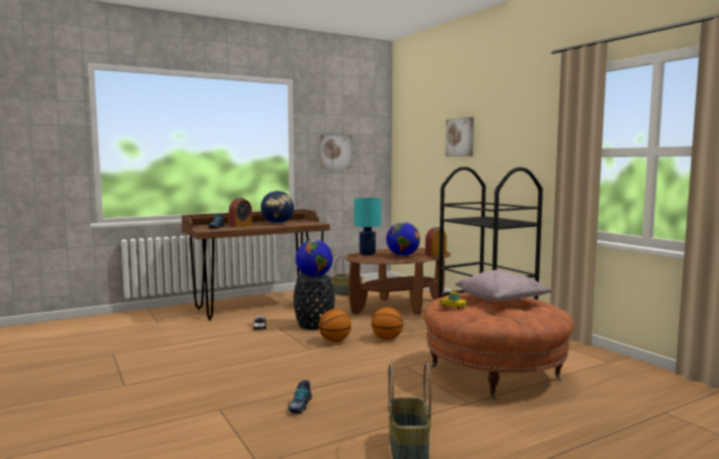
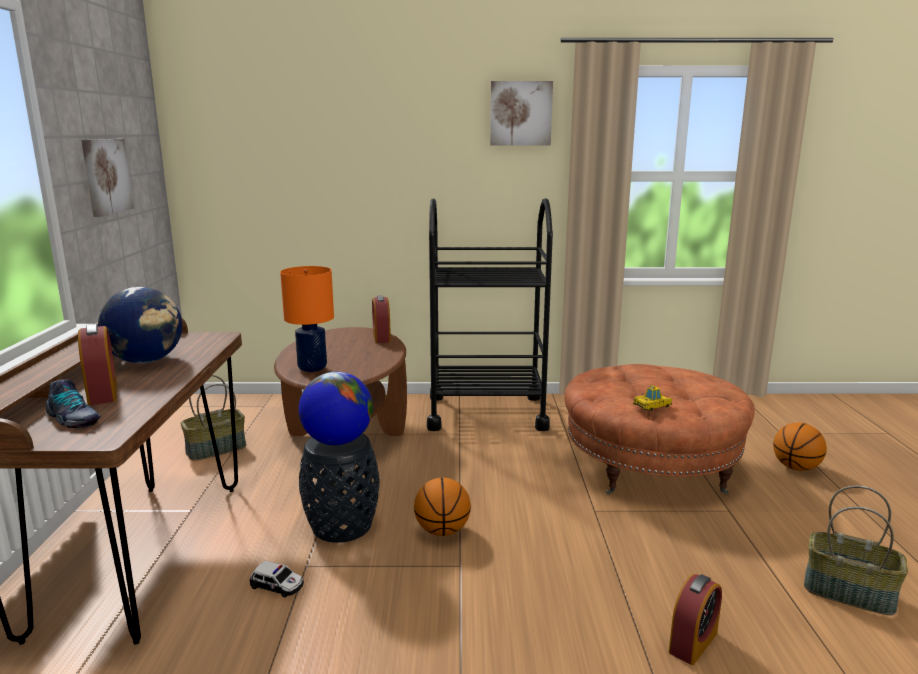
camera: 60 degrees left, 10 degrees up
shoe [288,380,312,414] -> alarm clock [669,574,722,665]
turquoise table lamp [354,198,381,255] -> orange table lamp [280,266,334,372]
basketball [371,307,403,340] -> basketball moved to [773,423,827,471]
globe [386,222,420,256] -> none
picture [445,117,474,157] -> picture moved to [490,81,553,145]
purple pillow [455,270,553,301] -> none

